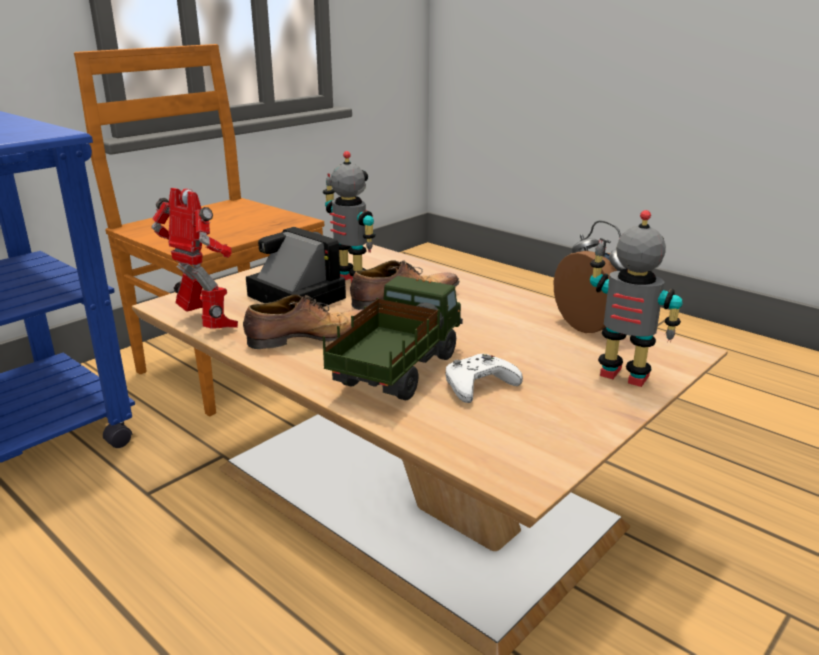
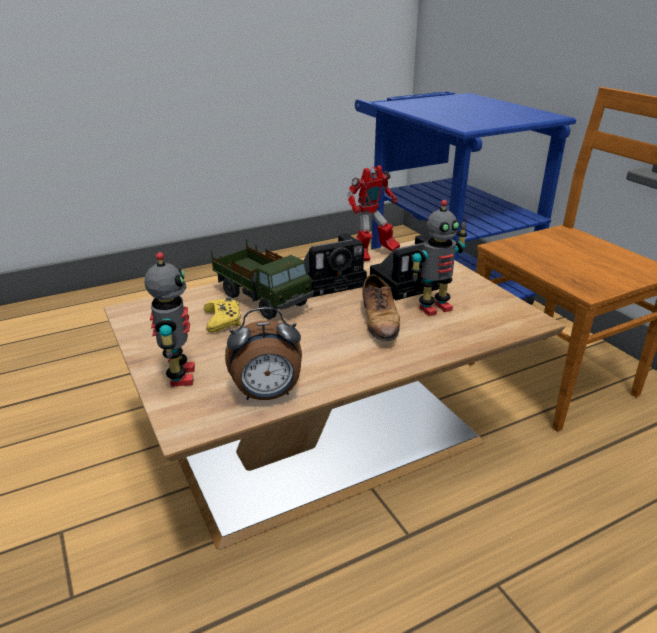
camera: 110 degrees right, 5 degrees up
shoe [243,294,372,349] -> camera [304,233,367,297]
white game controller [445,354,523,403] -> yellow game controller [204,296,241,333]
toy robot [590,210,683,387] -> toy robot turned 60 degrees counterclockwise [144,252,195,387]

